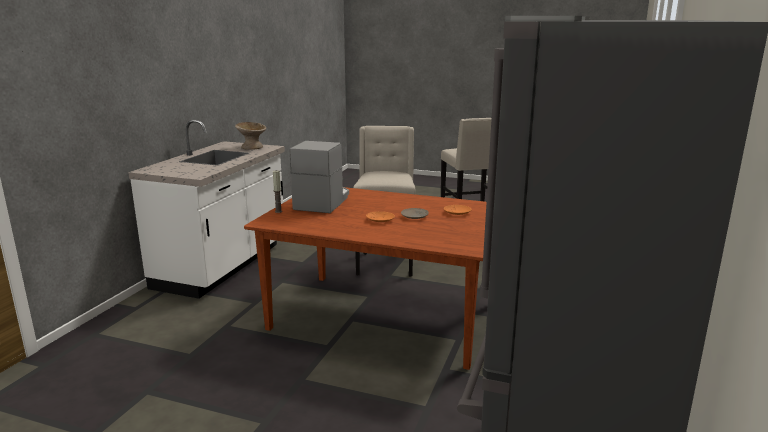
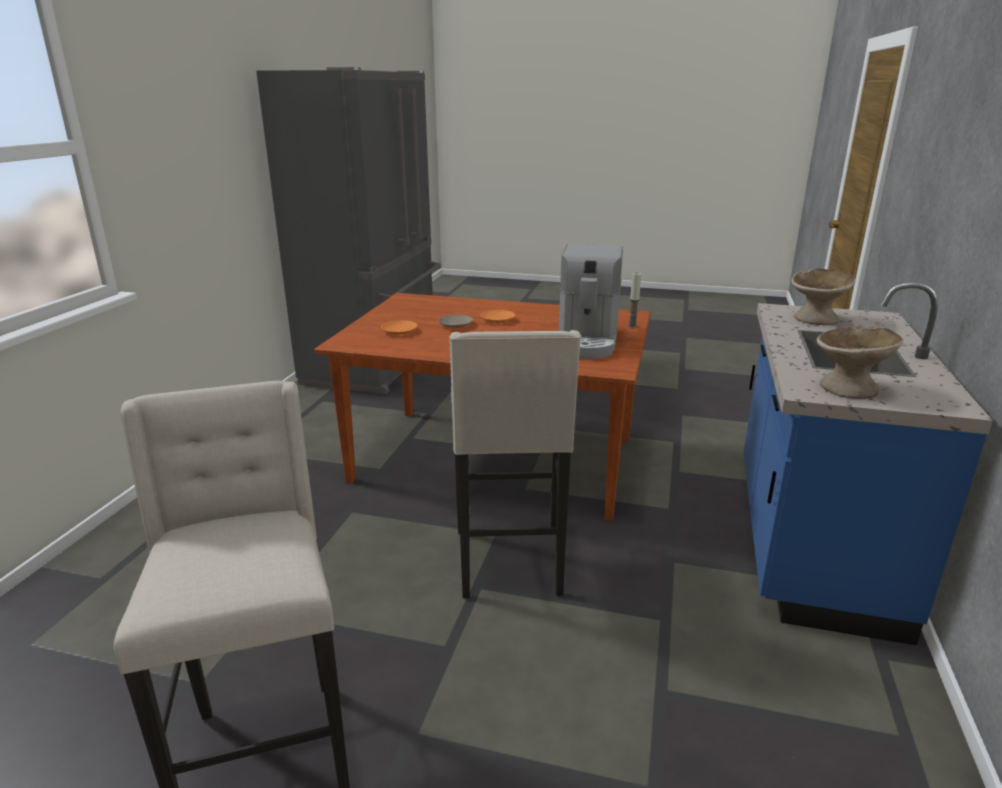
camera: 175 degrees right, 5 degrees up
white counter [128,120,285,299] -> blue counter [743,282,993,645]
none -> beige bowl [791,269,855,325]

